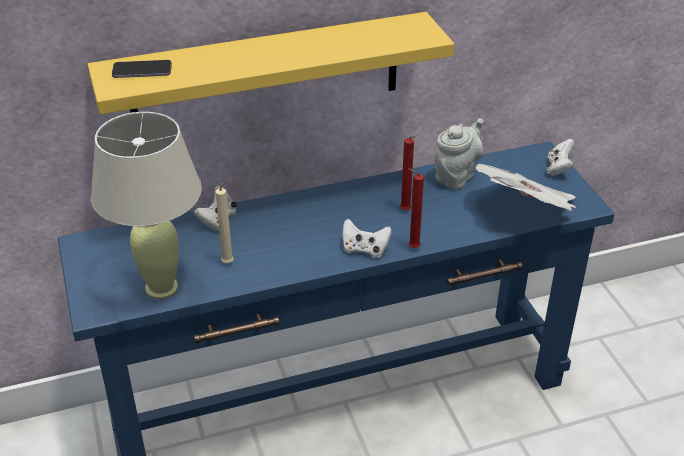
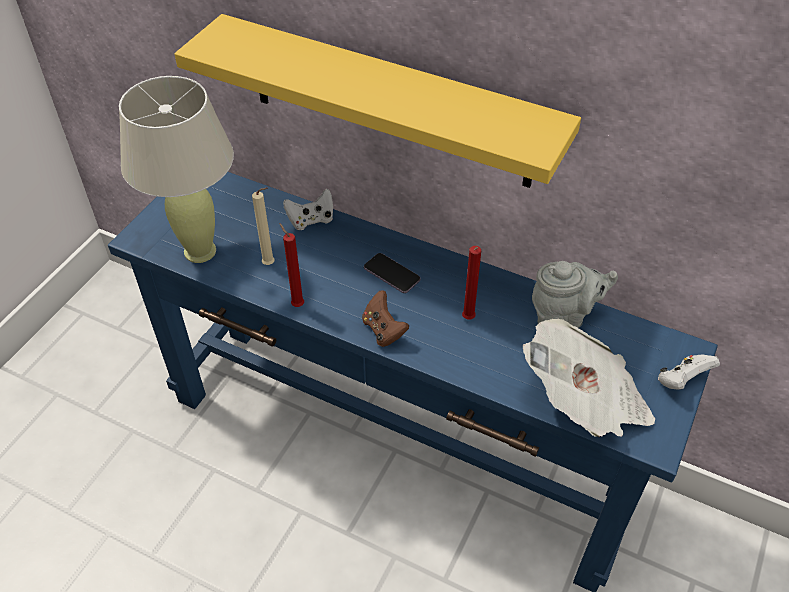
camera: 45 degrees right, 10 degrees up
phone [112,60,172,78] -> phone moved to [364,253,420,293]
white game controller [342,219,391,258] -> brown game controller [362,290,409,347]
red candle [409,169,424,248] -> red candle moved to [279,223,304,307]

